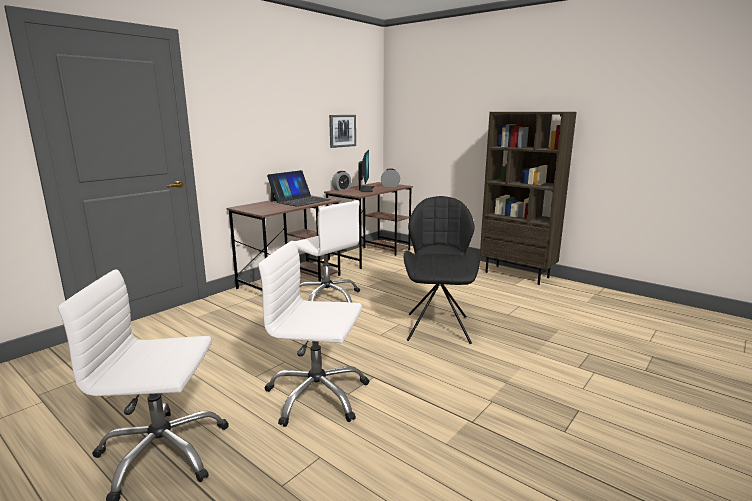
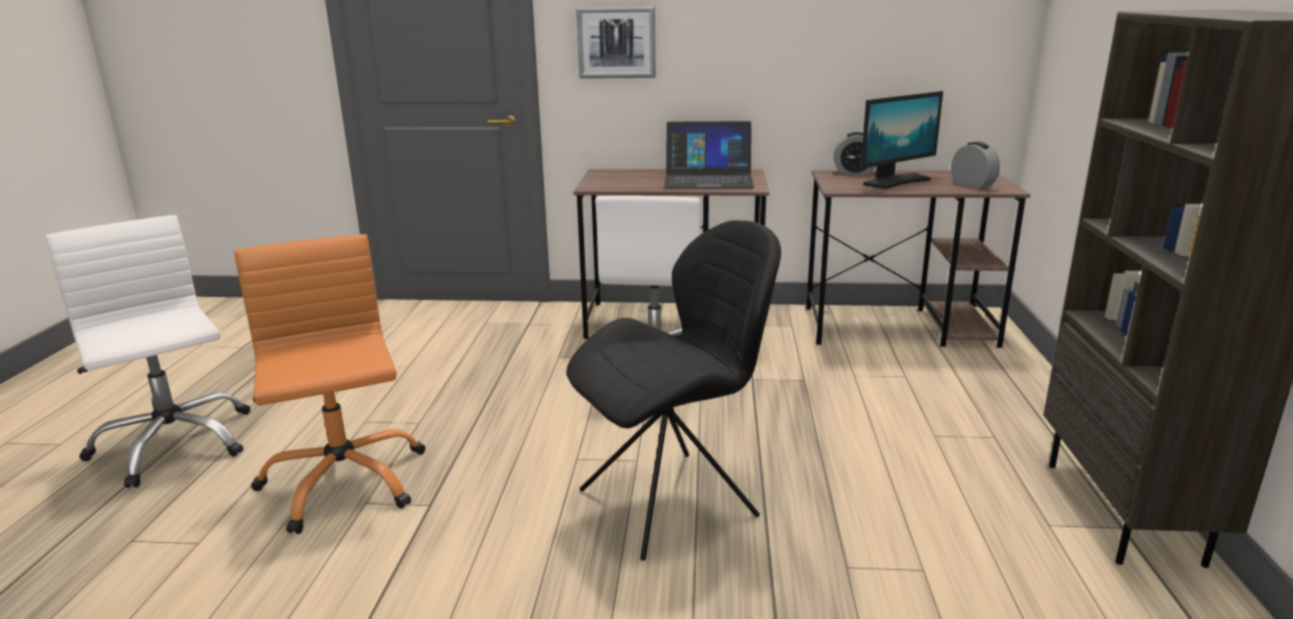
camera: 55 degrees right, 5 degrees up
white office chair [258,241,369,427] -> orange office chair [234,234,426,534]
picture [329,115,356,148] -> picture moved to [576,7,656,78]

